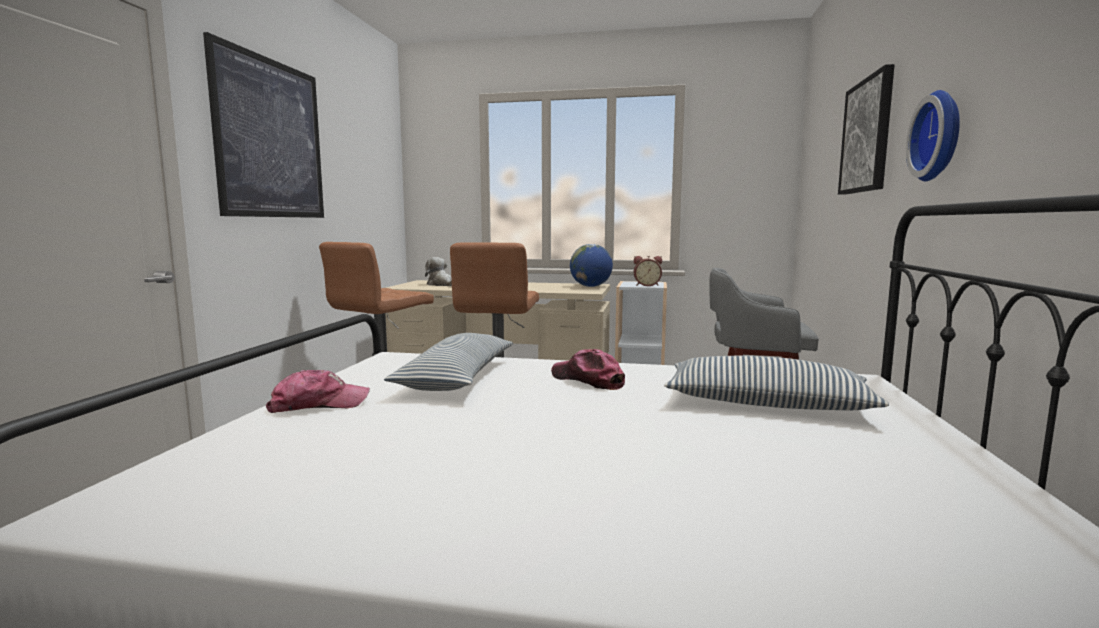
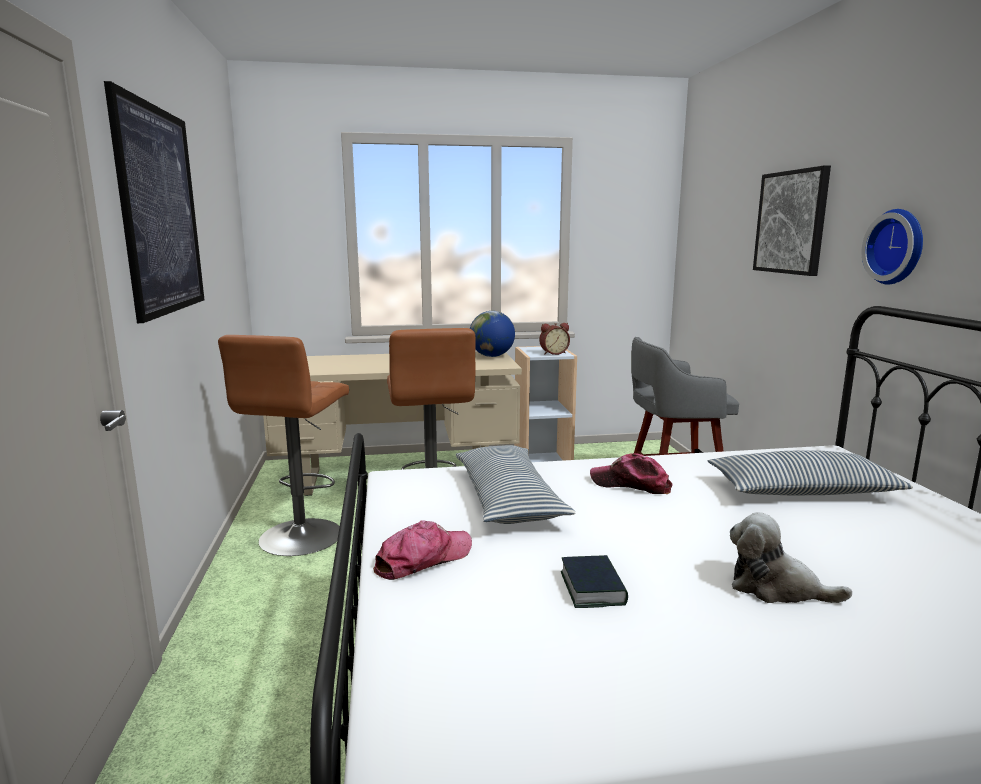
camera: 20 degrees left, 5 degrees up
plush toy [425,257,452,286] -> plush toy moved to [730,512,852,603]
none -> book [561,555,628,608]

